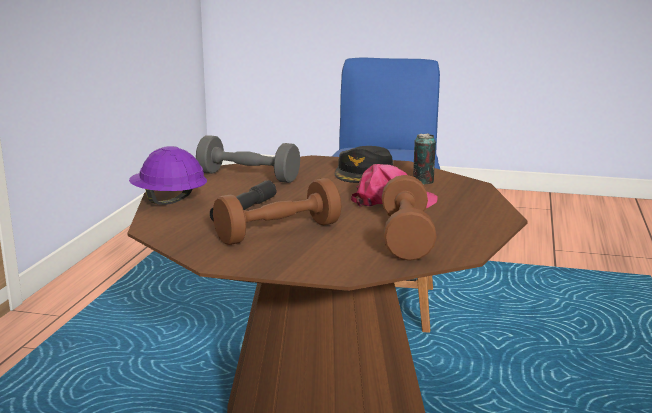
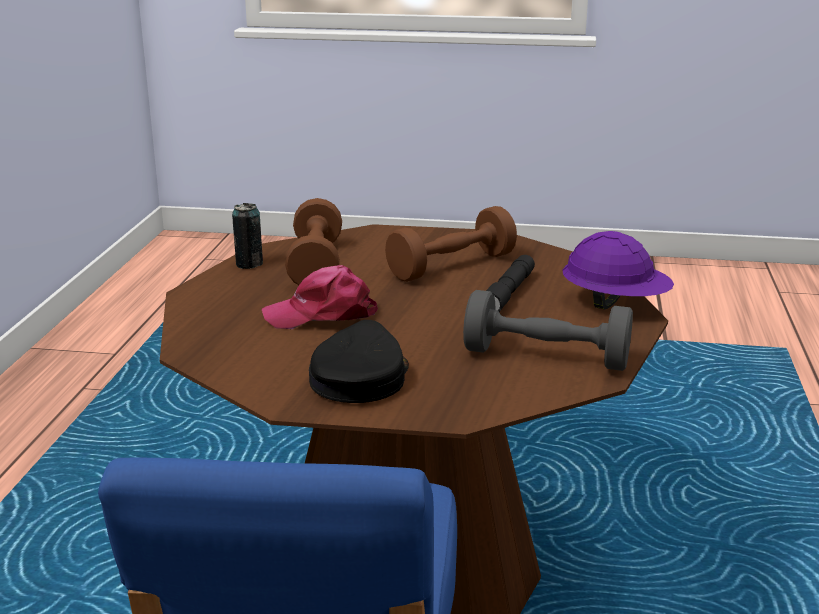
camera: 175 degrees right, 5 degrees up
can [413,133,436,184] -> can moved to [232,203,263,269]

